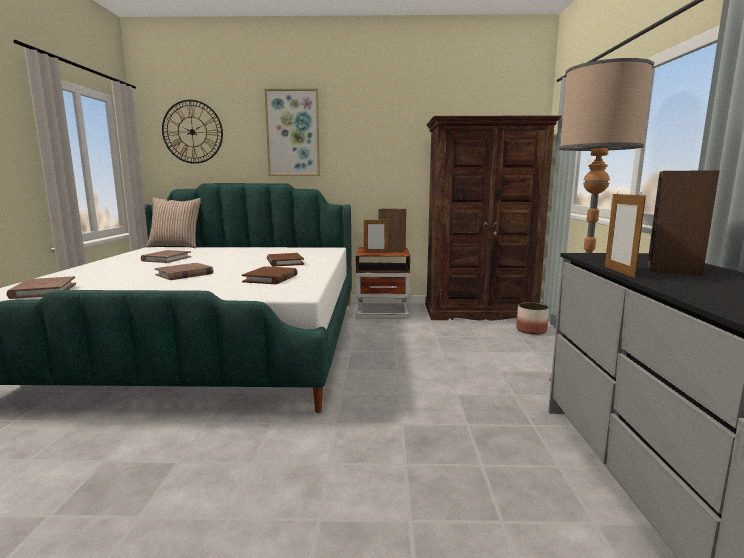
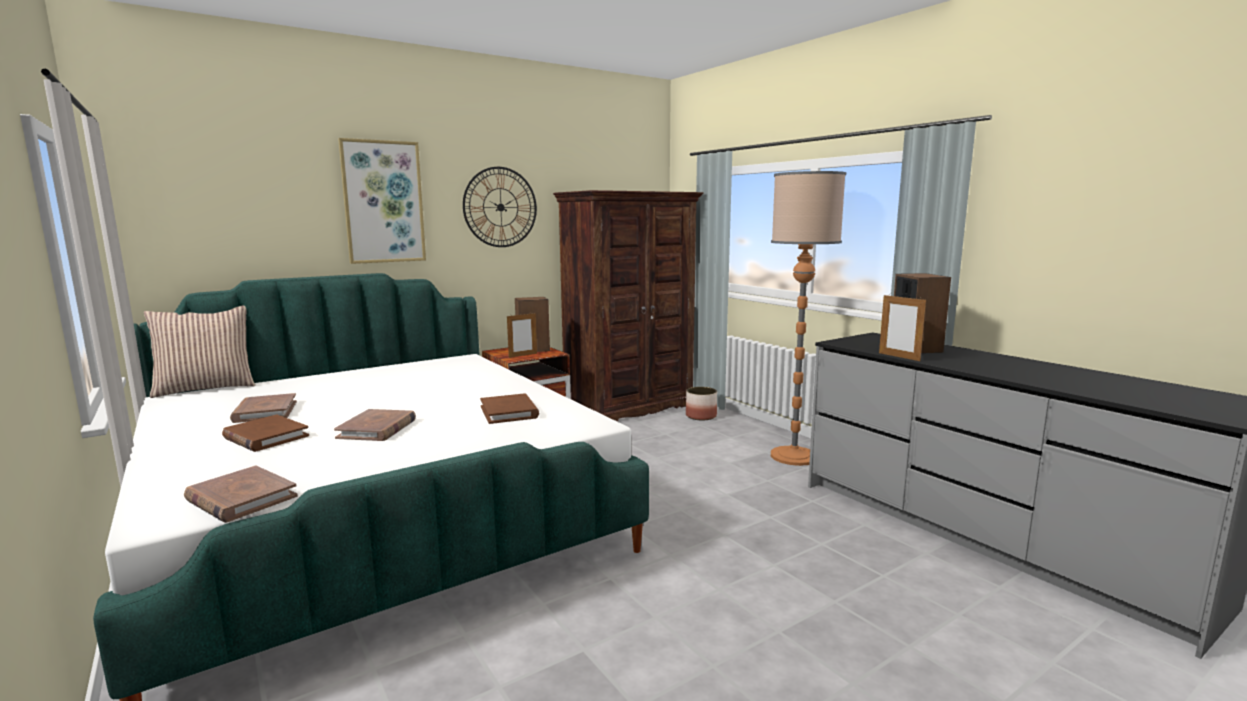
camera: 35 degrees left, 0 degrees up
wall clock [162,100,223,164] -> wall clock moved to [463,167,537,247]
brown book [267,253,304,267] -> brown book moved to [222,415,309,452]

